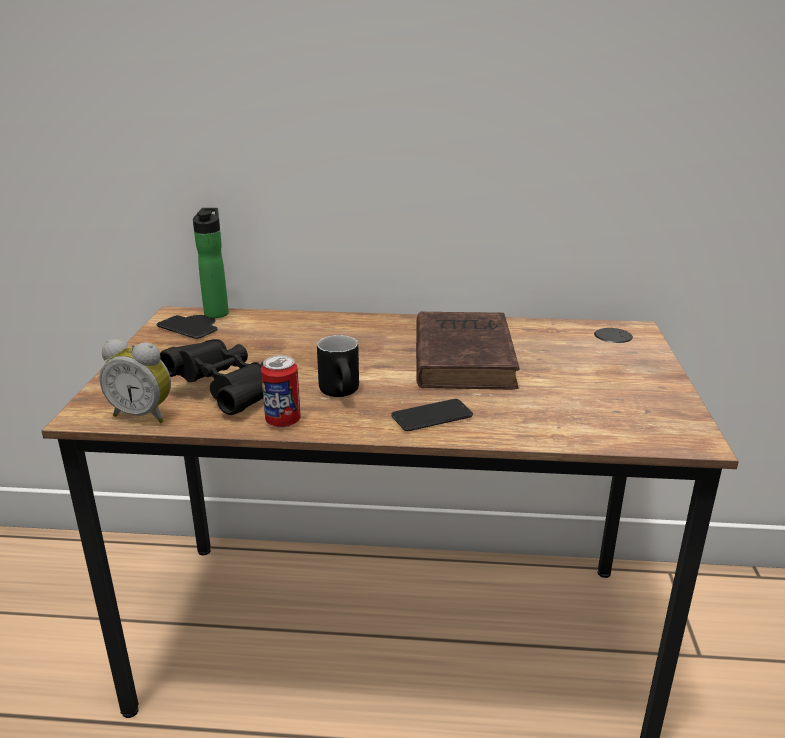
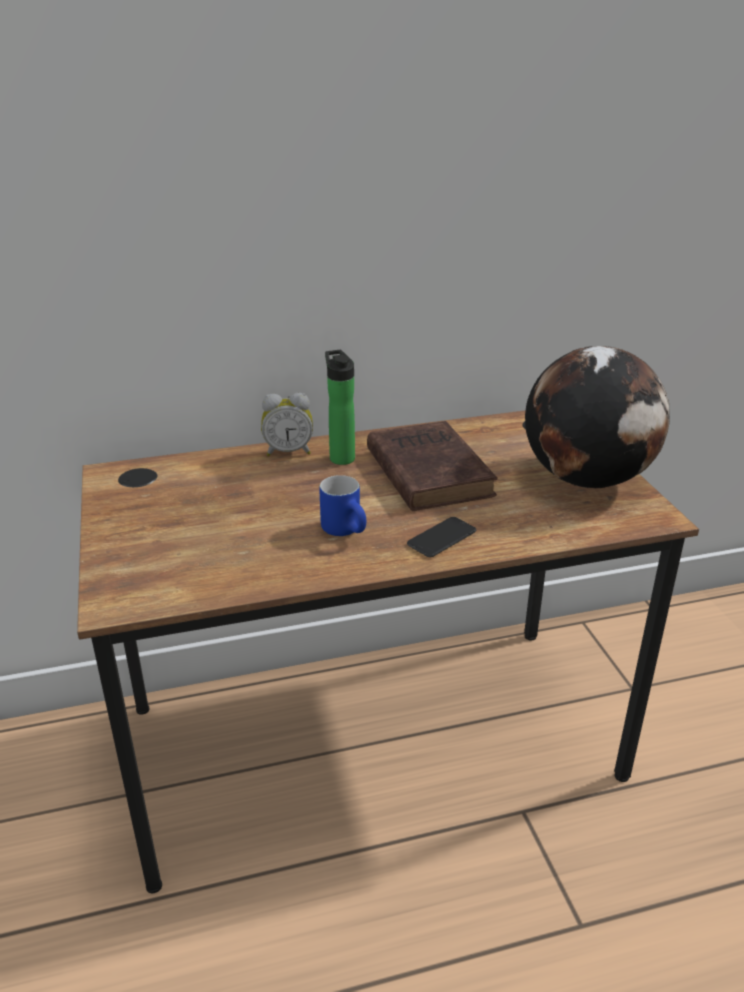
camera: 20 degrees left, 5 degrees up
alarm clock [99,339,171,423] -> alarm clock moved to [261,393,313,457]
phone [157,315,218,339] -> none
black binoculars [160,339,264,415] -> none
bottle [193,208,229,318] -> bottle moved to [325,350,355,465]
can [261,355,301,428] -> none
black mug [317,335,359,397] -> blue mug [319,475,366,536]
none -> globe [525,346,670,488]

